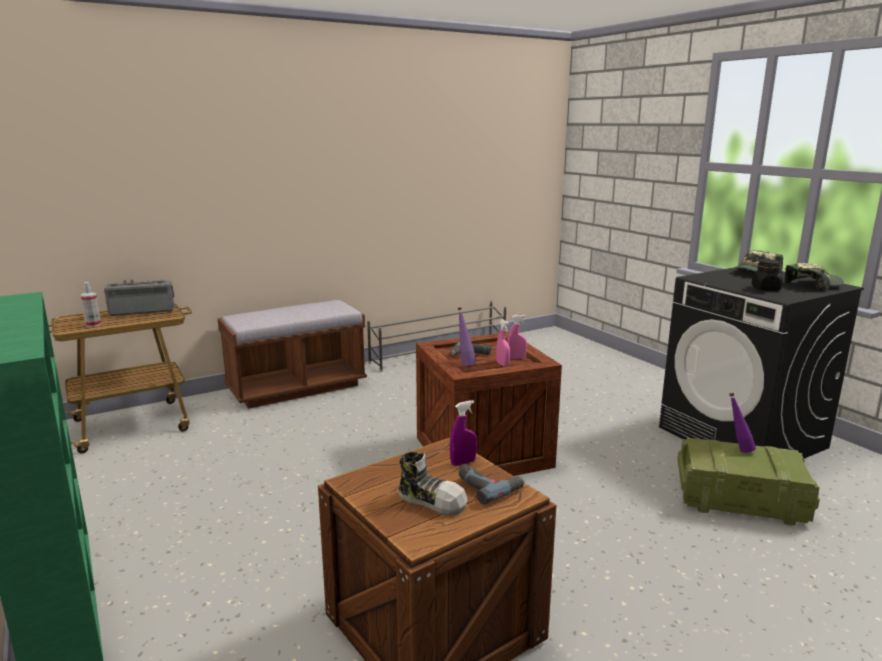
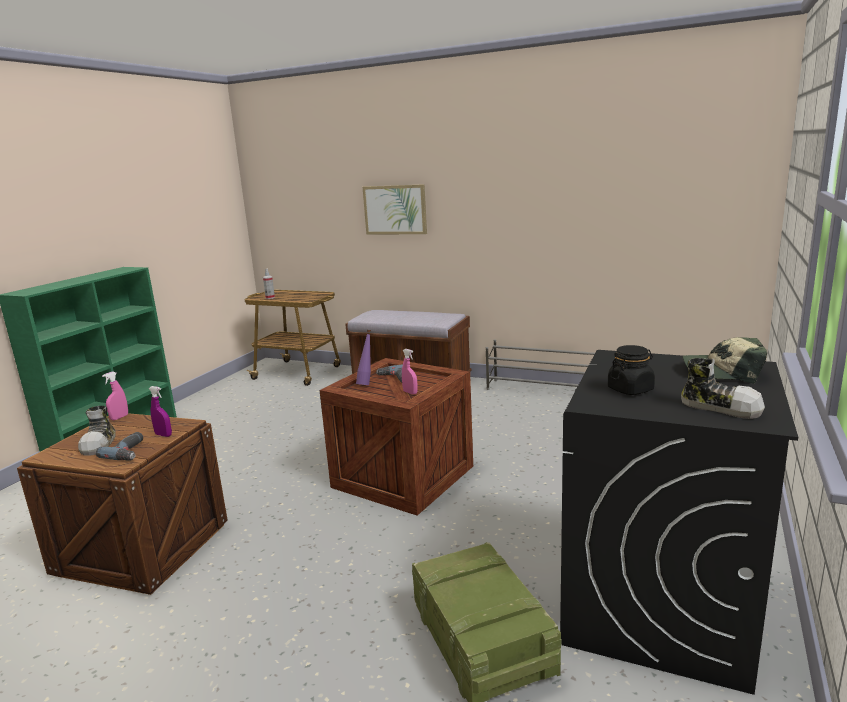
camera: 55 degrees right, 0 degrees up
radio [104,279,174,316] -> none
pink spray bottle [496,320,510,367] -> pink spray bottle moved to [102,371,128,420]
purple bottle [729,393,756,453] -> none
cap [784,263,844,292] -> shoe [681,358,765,419]
none -> picture [363,184,427,234]

